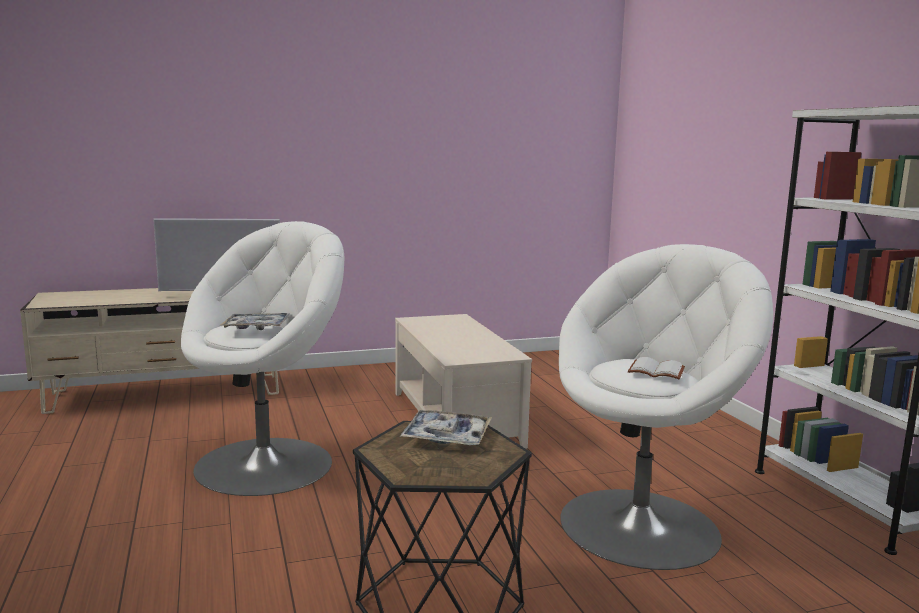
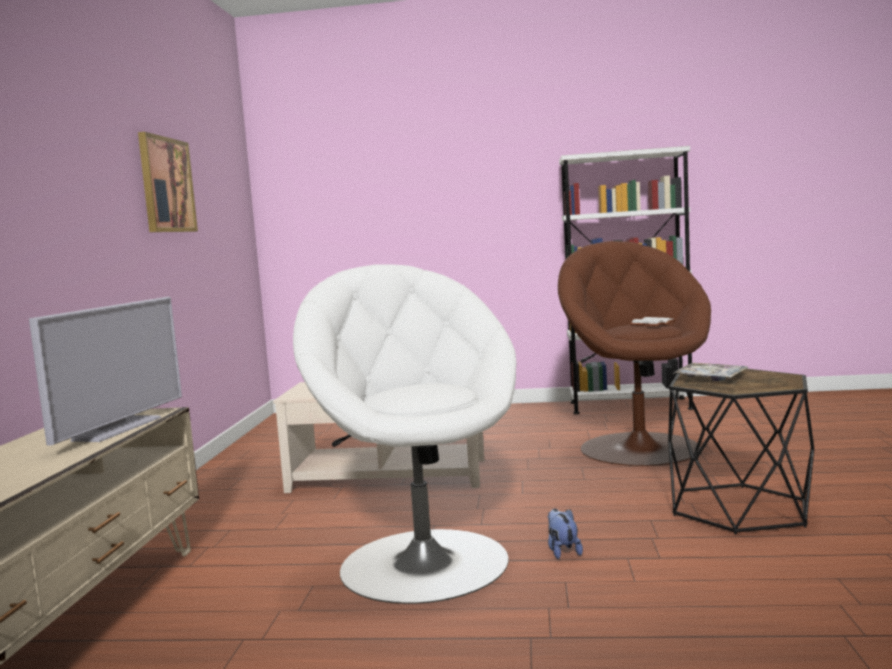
camera: 65 degrees left, 5 degrees down
tray [221,313,289,330] -> none
white armchair [559,244,773,570] -> brown armchair [558,241,711,466]
none -> picture [138,132,198,232]
none -> plush toy [548,509,583,559]

